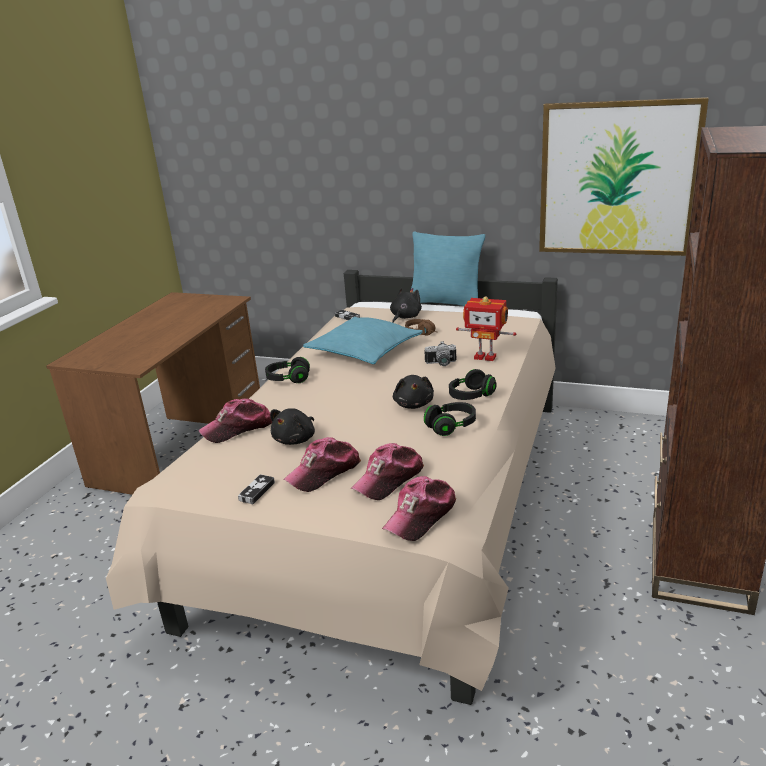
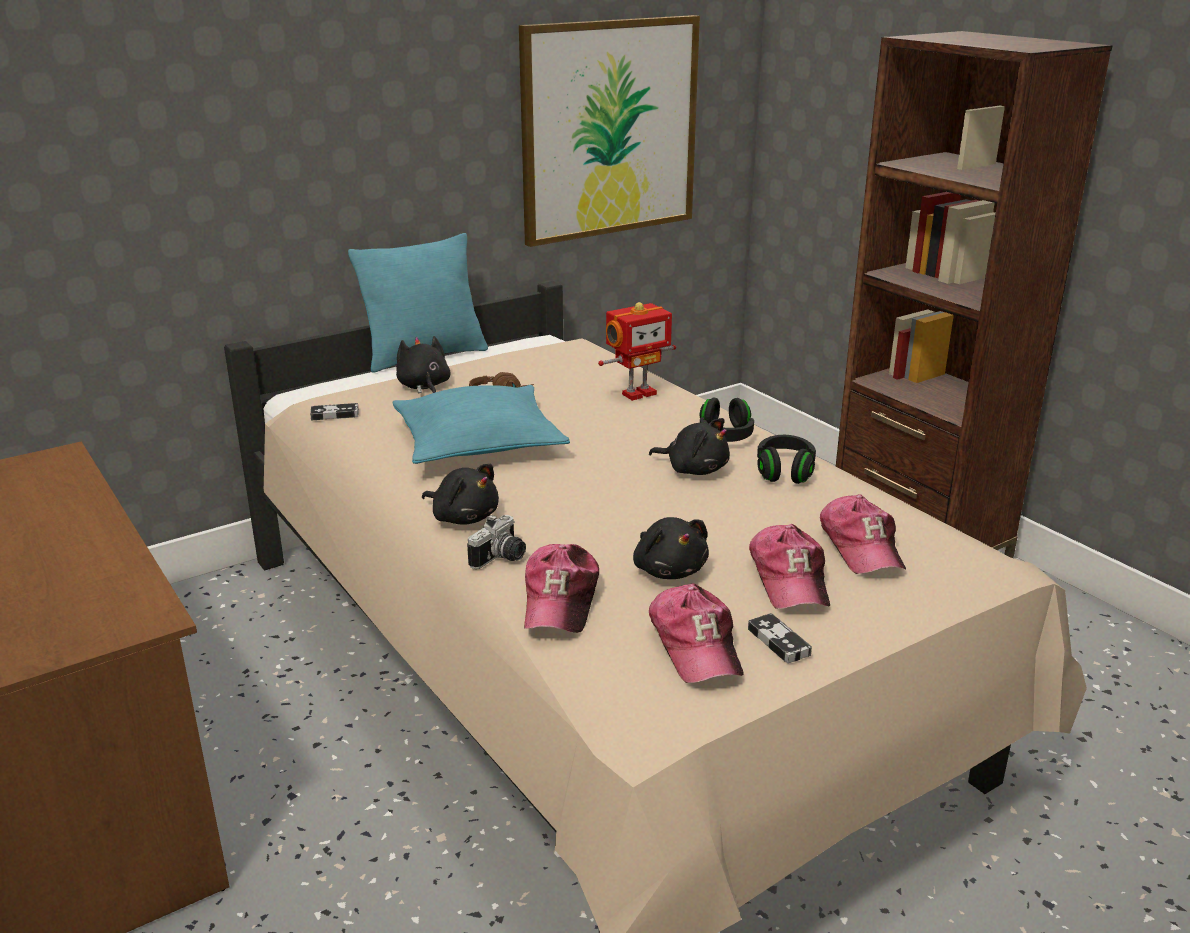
camera: 55 degrees left, 0 degrees up
black headphones [265,357,310,383] -> black plush toy [422,464,499,525]
cap [382,476,456,541] -> cap moved to [649,583,744,683]
camera [424,341,456,366] -> camera moved to [467,515,526,569]

